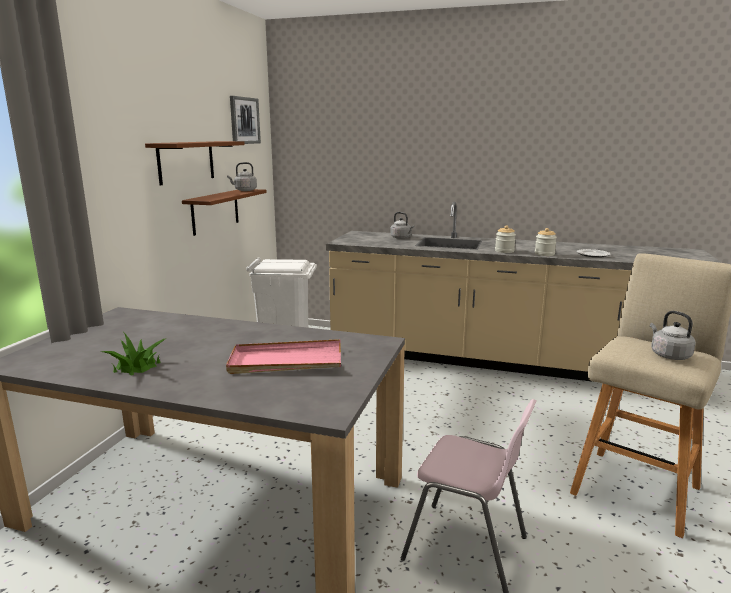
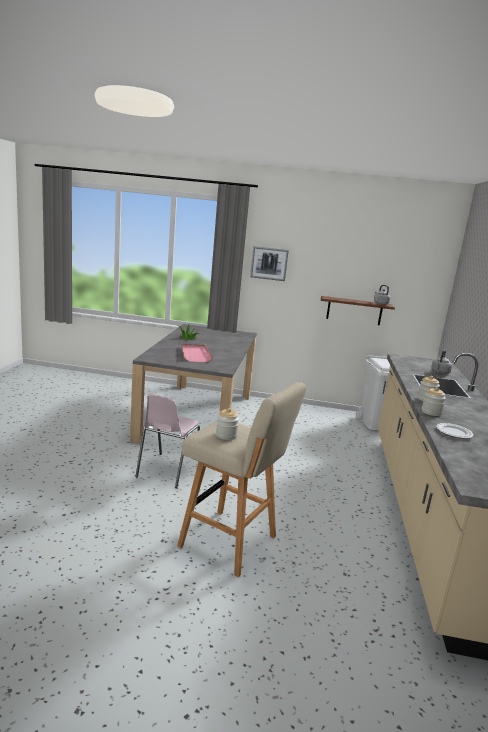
camera: 80 degrees right, 0 degrees up
brown shelf [145,141,245,185] -> none
picture [230,96,261,144] -> picture moved to [250,246,289,281]
grey kettle [650,311,696,360] -> jar [216,408,239,440]

